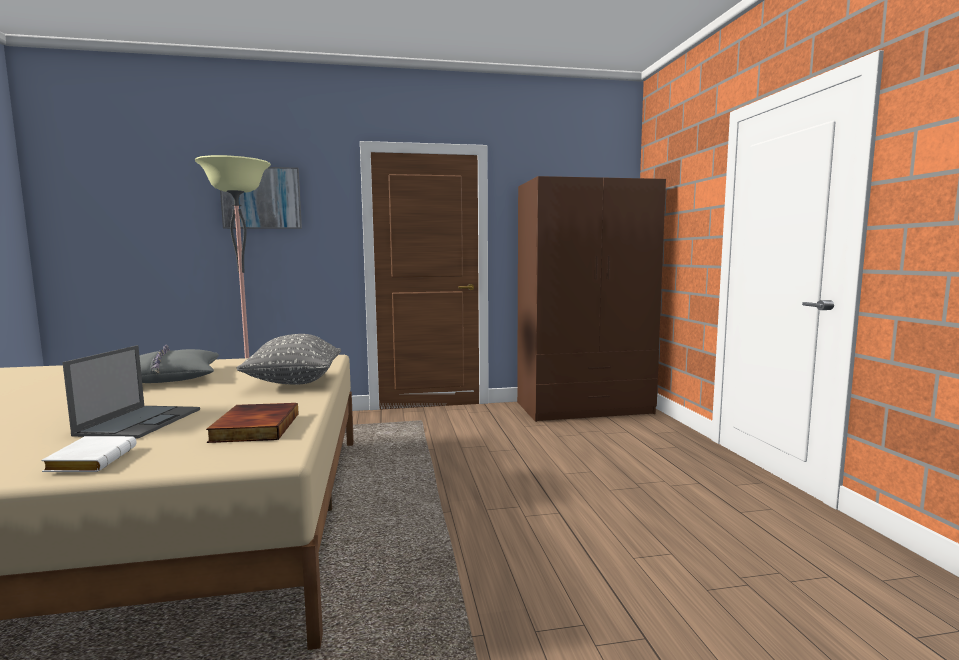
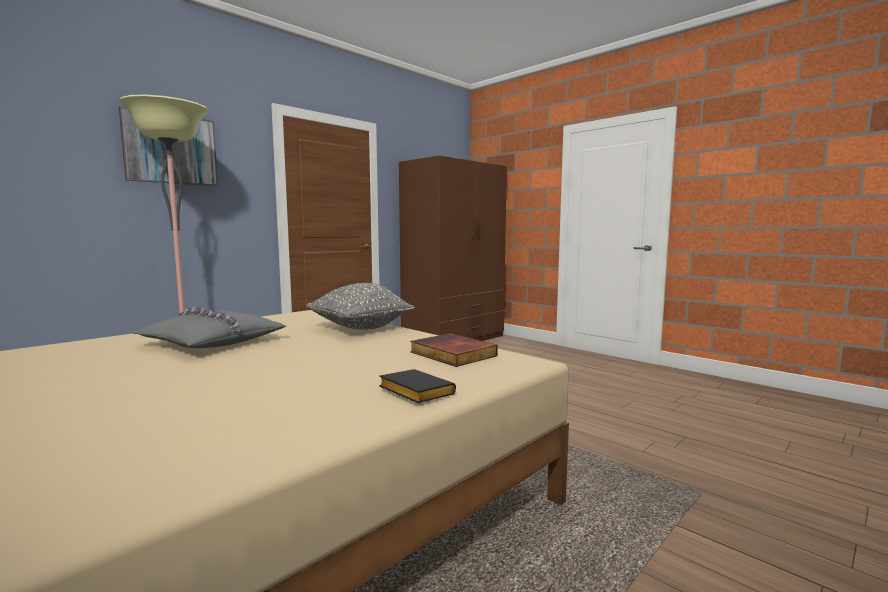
camera: 35 degrees left, 0 degrees up
white book [41,436,136,472] -> black book [379,369,456,403]
laptop [62,345,200,438] -> none

